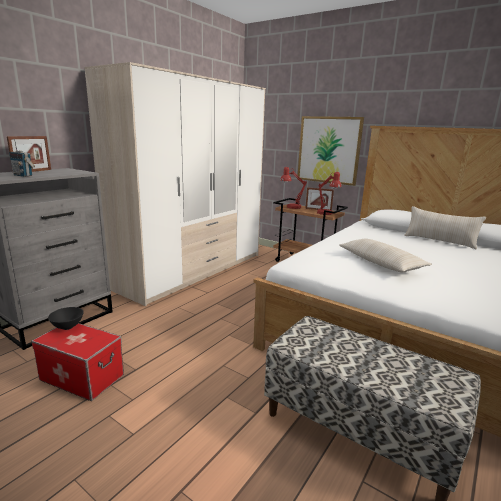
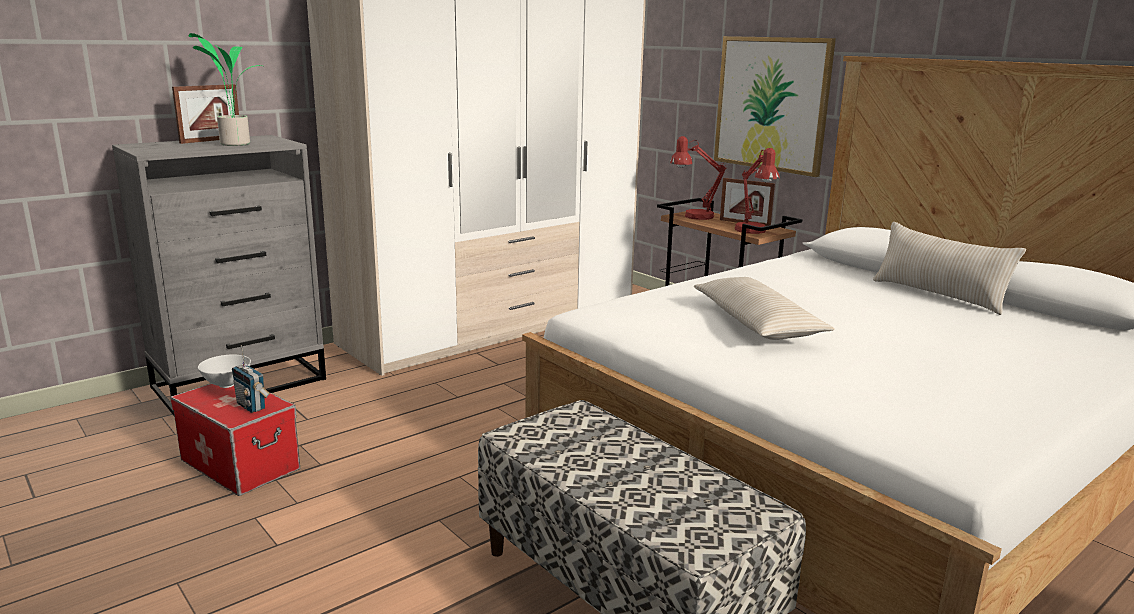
camera: 15 degrees right, 0 degrees up
radio [9,139,35,177] -> radio moved to [232,345,270,413]
black bowl [48,307,84,330] -> white bowl [198,355,251,388]
none -> potted plant [189,33,265,146]

